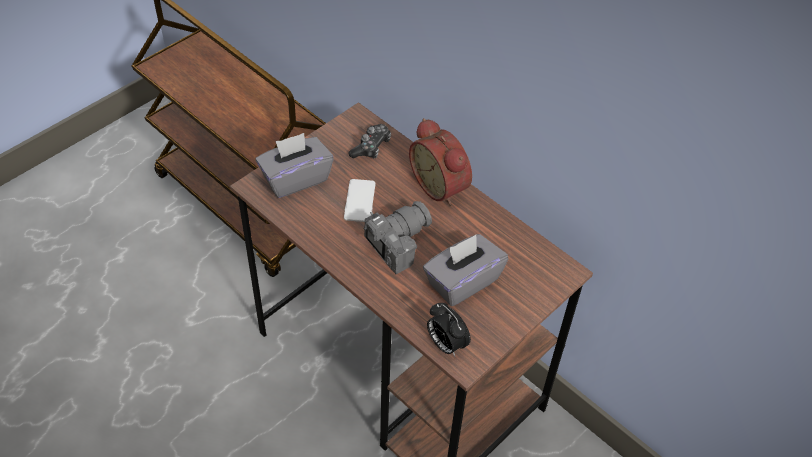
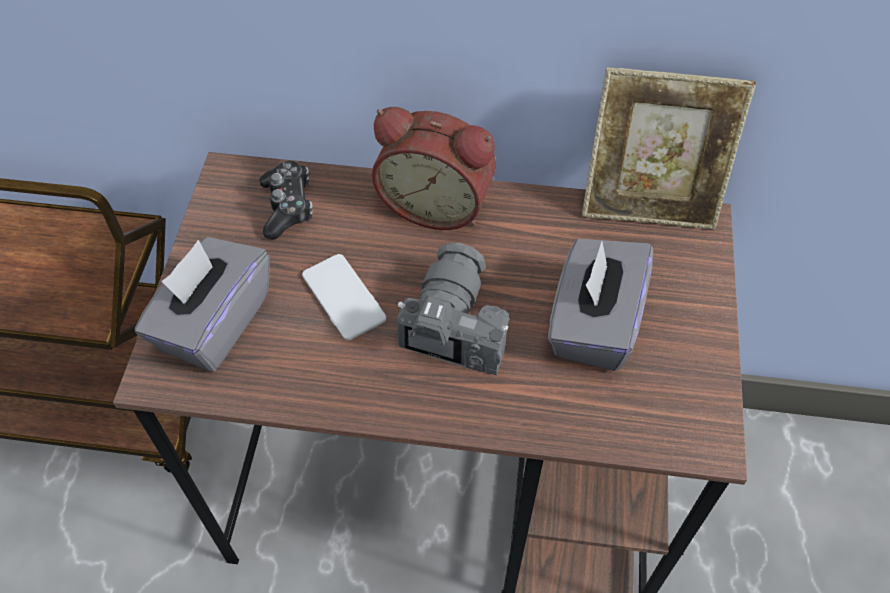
camera: 35 degrees left, 5 degrees up
alarm clock [427,303,471,356] -> none
none -> picture frame [582,67,756,229]

